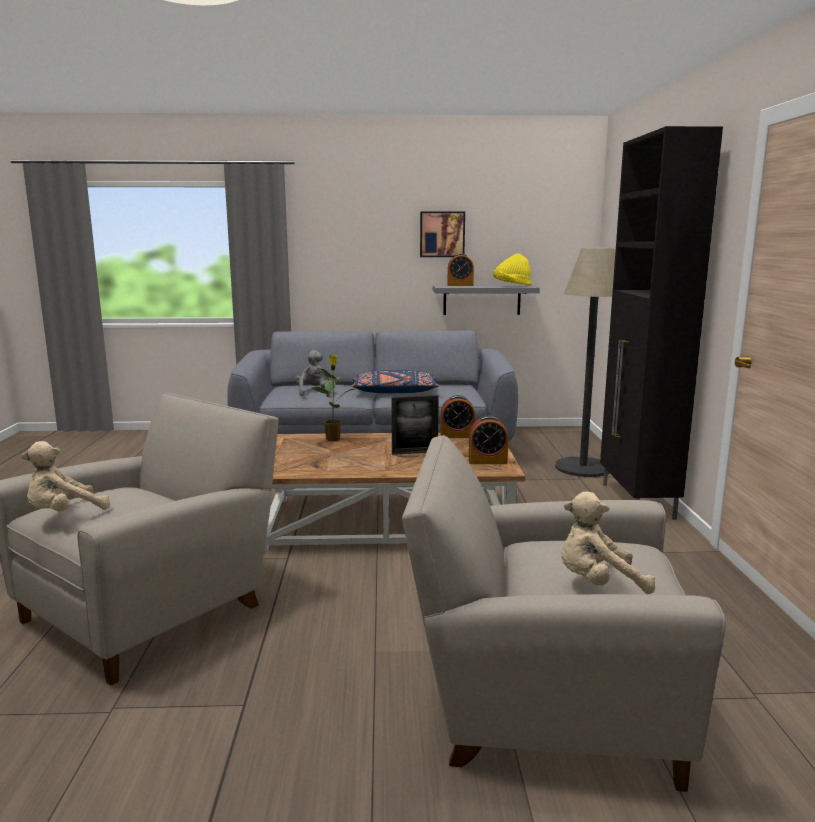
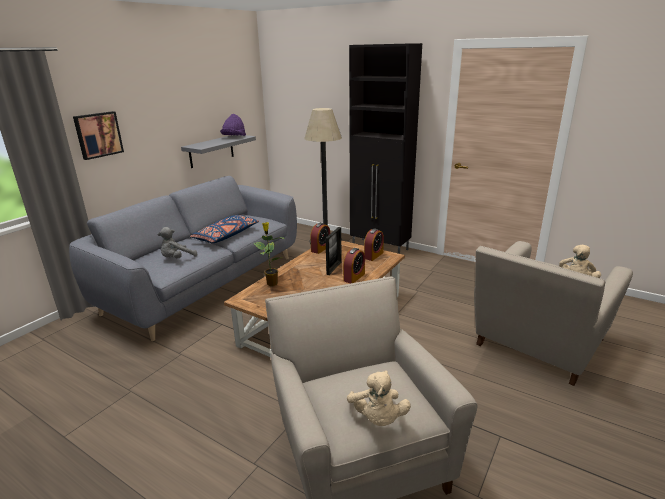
camera: 55 degrees left, 10 degrees up
grey plush toy [295,350,332,397] -> grey plush toy turned 75 degrees counterclockwise [158,227,197,259]
picture [420,211,465,257] -> picture moved to [73,111,124,160]
alarm clock [447,253,474,286] -> alarm clock moved to [343,248,365,283]
yellow hat [493,253,531,286] -> purple hat [220,114,246,136]

